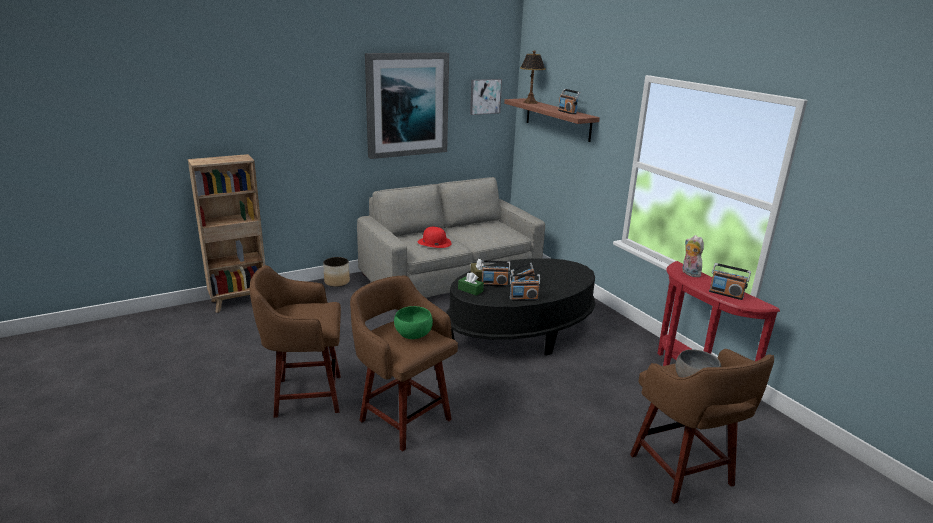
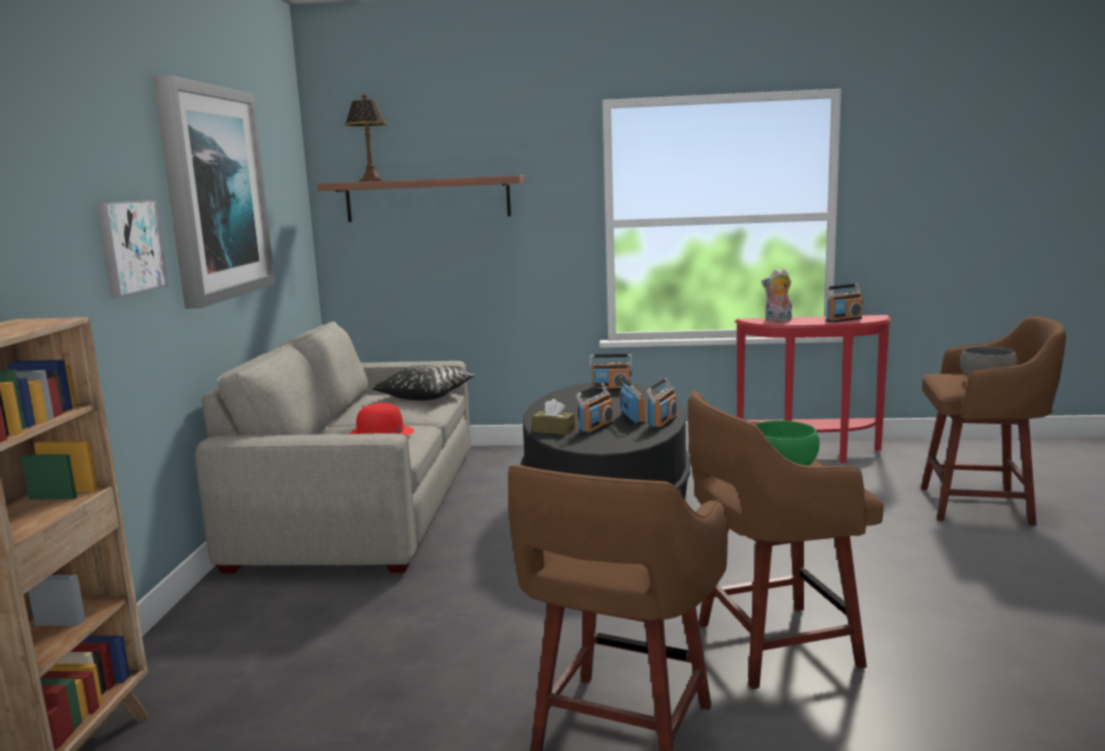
camera: 55 degrees left, 10 degrees down
planter [323,257,350,287] -> none
green tissue box [458,272,484,296] -> none
picture [470,79,502,115] -> picture moved to [96,200,168,298]
radio [558,89,581,114] -> radio moved to [590,354,632,391]
none -> black pillow [372,365,475,400]

